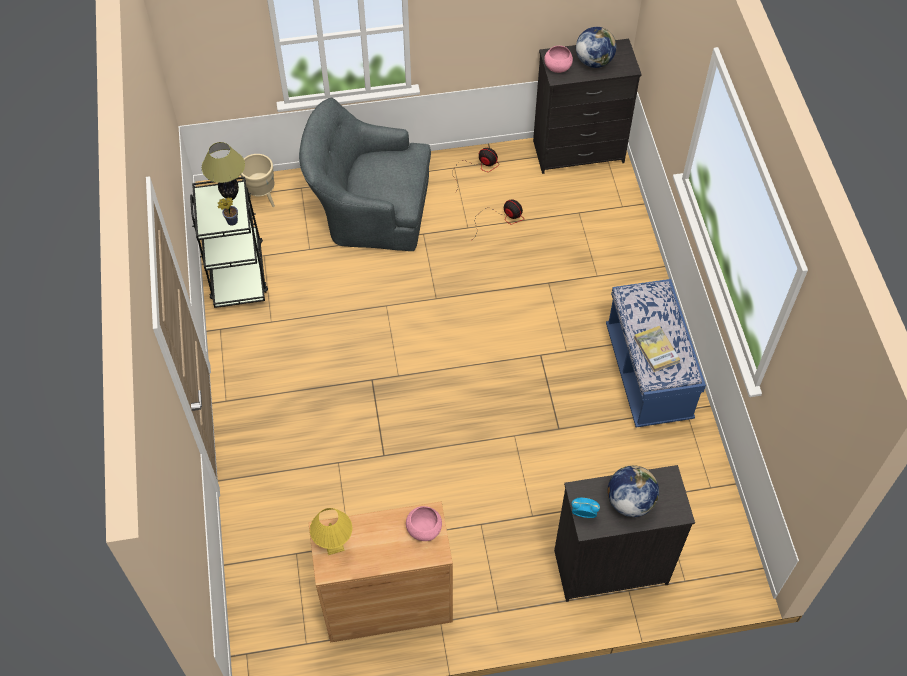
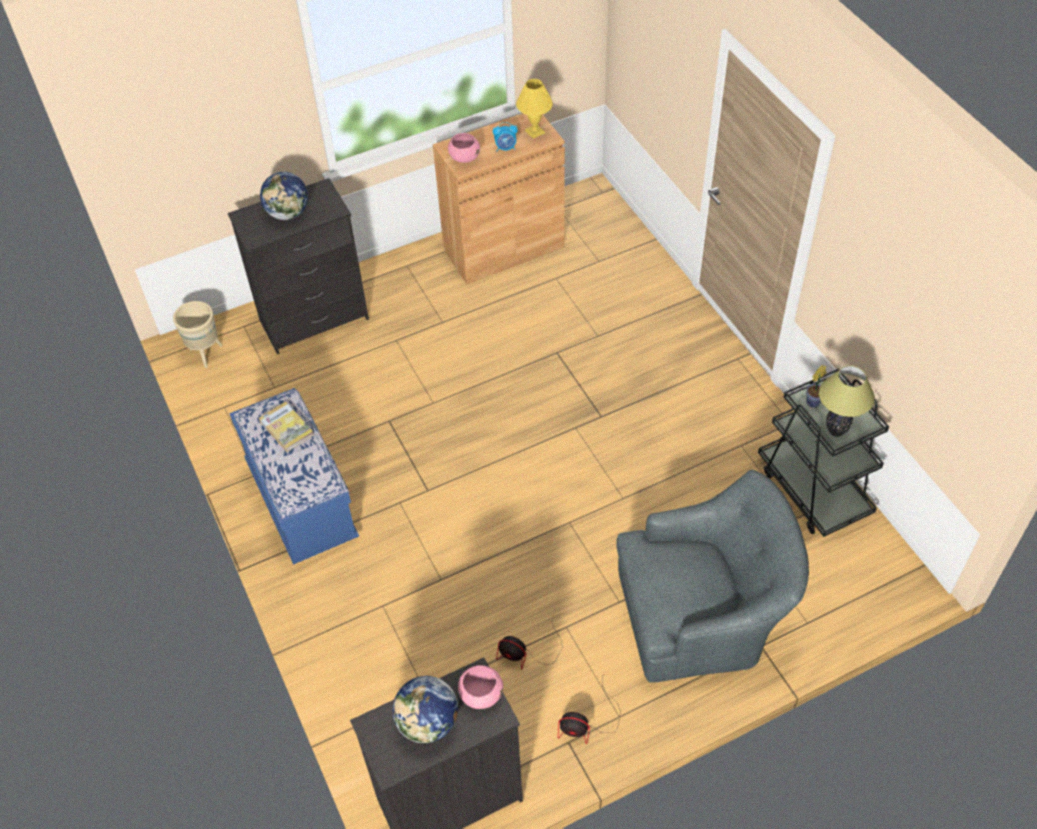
camera: 165 degrees right, 5 degrees down
beige planter [241,154,275,207] -> beige planter moved to [173,301,223,368]
alarm clock [571,498,600,518] -> alarm clock moved to [493,122,518,151]

